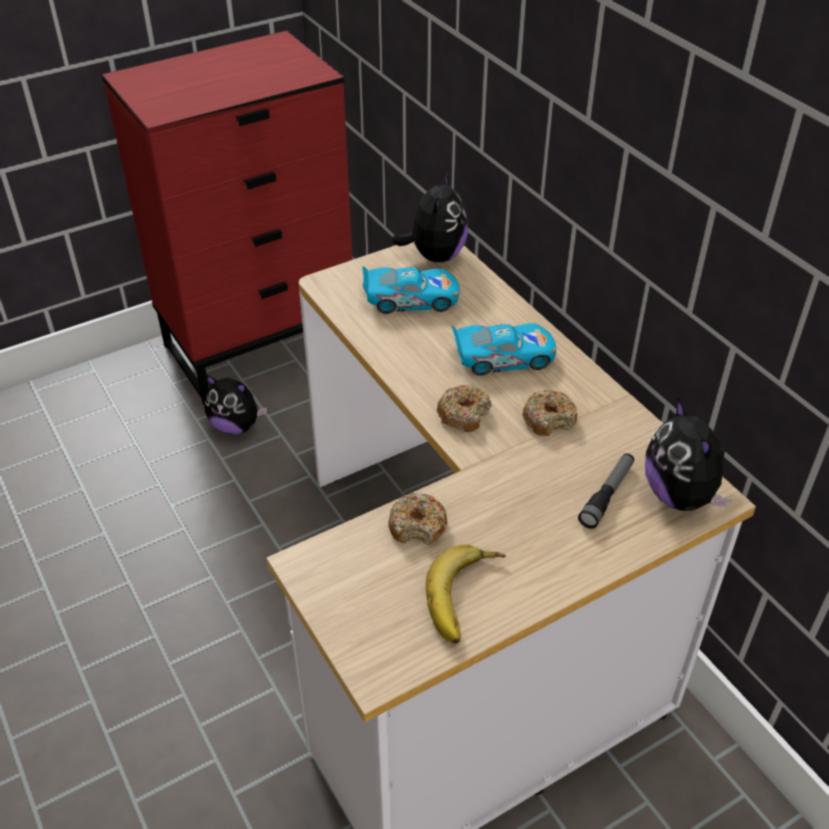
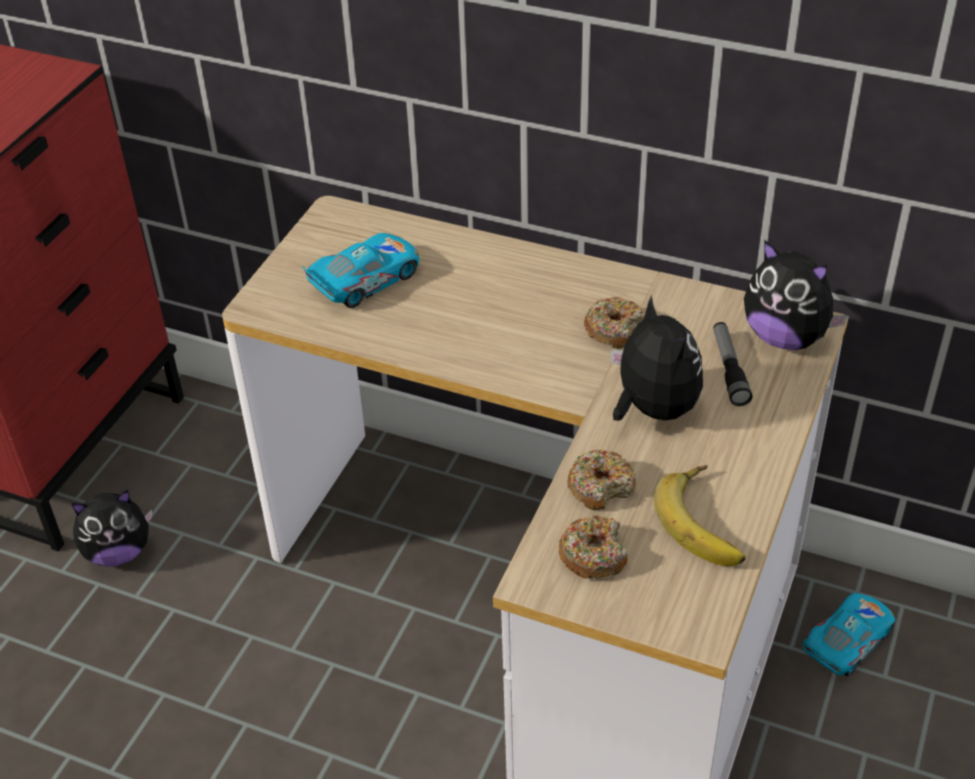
camera: 35 degrees left, 0 degrees up
plush toy [392,171,468,262] -> plush toy moved to [610,295,703,421]
donut [437,385,492,432] -> donut moved to [559,516,628,579]
toy car [451,323,556,376] -> toy car moved to [802,593,895,676]

